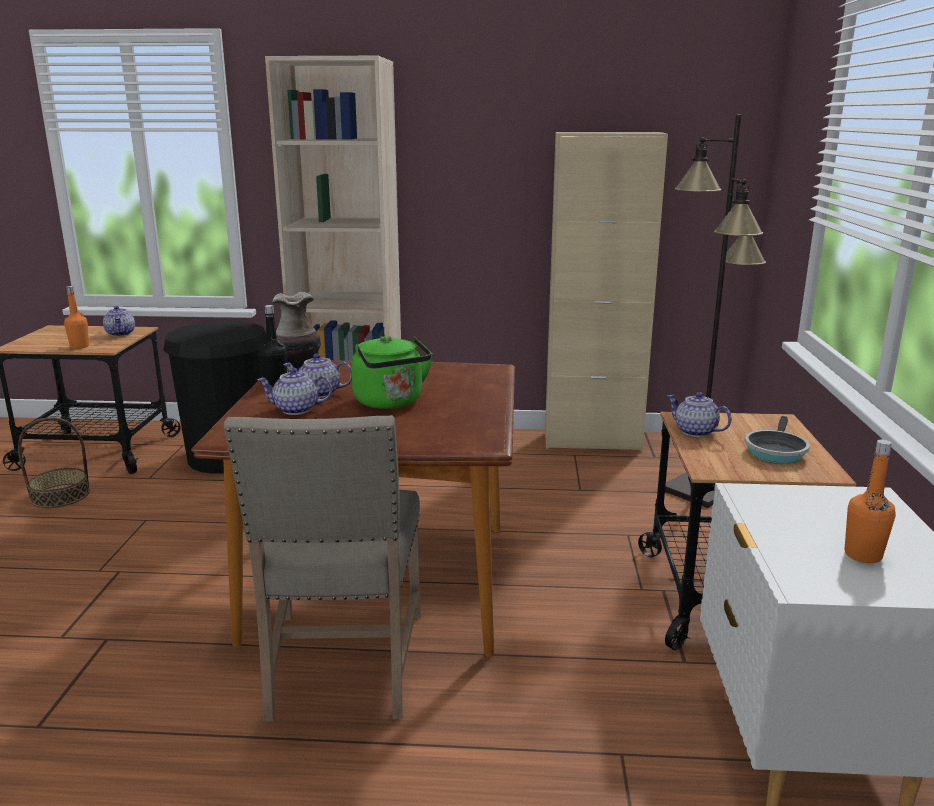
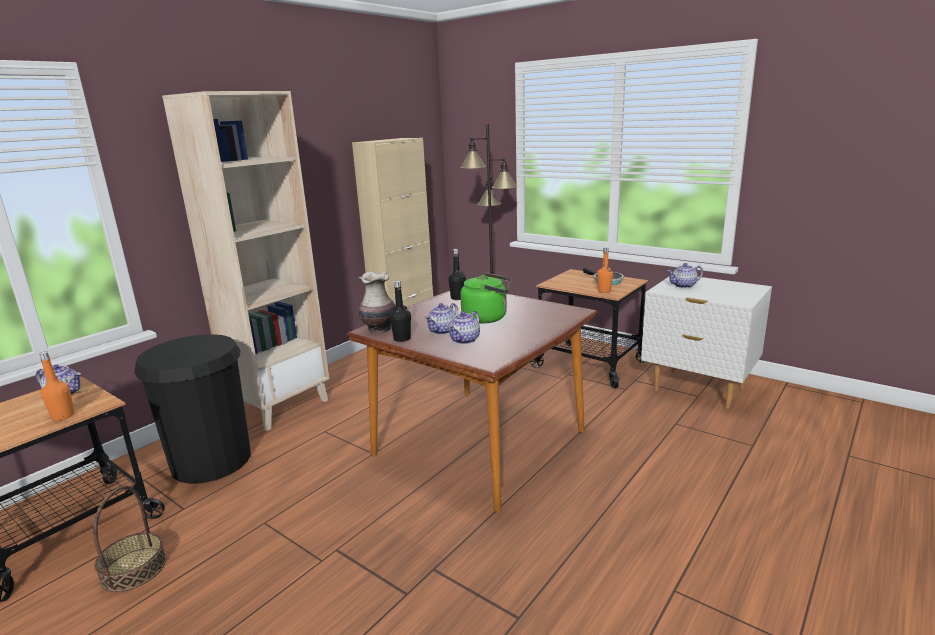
camera: 55 degrees left, 0 degrees up
beige chair [224,415,421,721] -> none
teapot [667,392,732,437] -> teapot moved to [667,263,703,288]
orange bottle [845,440,896,563] -> orange bottle moved to [597,247,613,293]
none -> black bottle [448,249,466,300]

